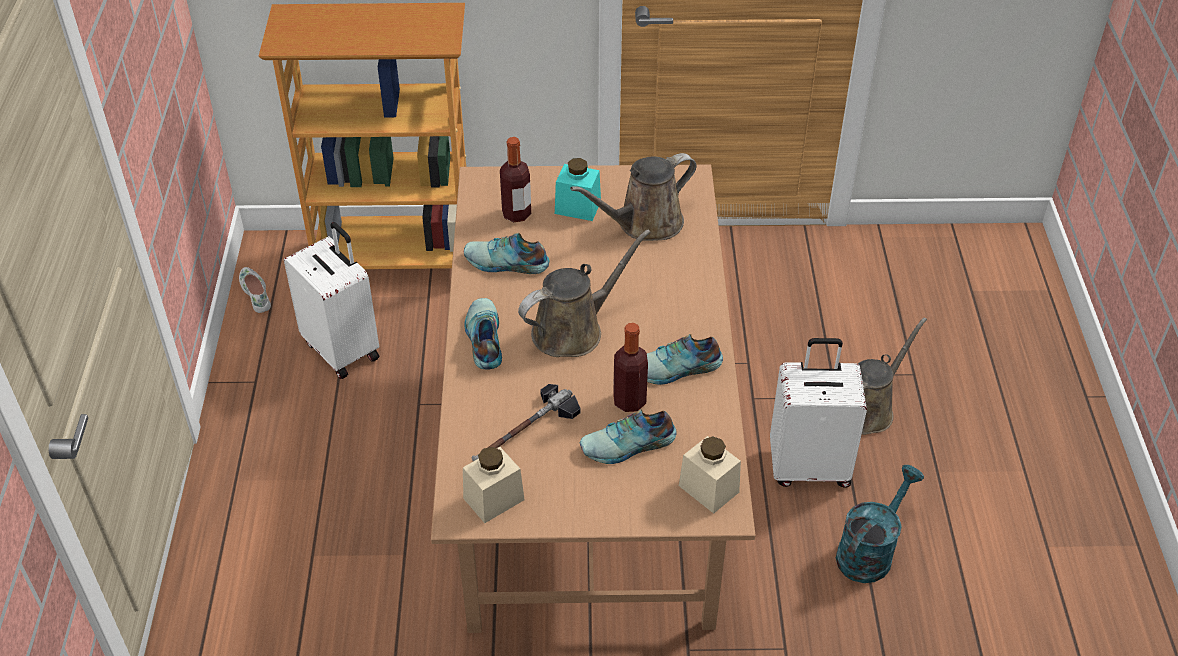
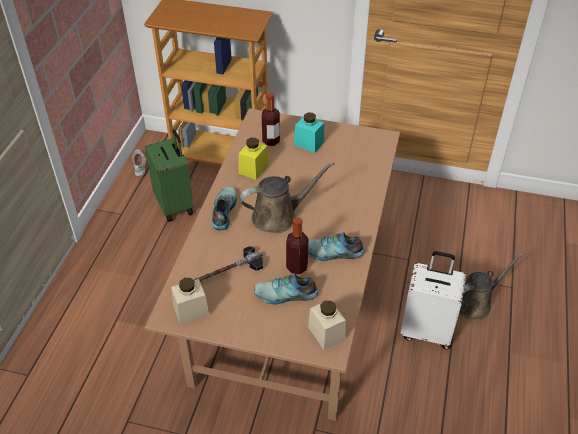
camera: 15 degrees right, 0 degrees up
white suitcase [284,222,379,379] -> green suitcase [145,129,194,222]
shoe [464,233,549,274] -> yellow jar [239,138,269,180]
brown watering can [570,153,697,241] -> none
turquoise watering can [836,465,924,583] -> none

